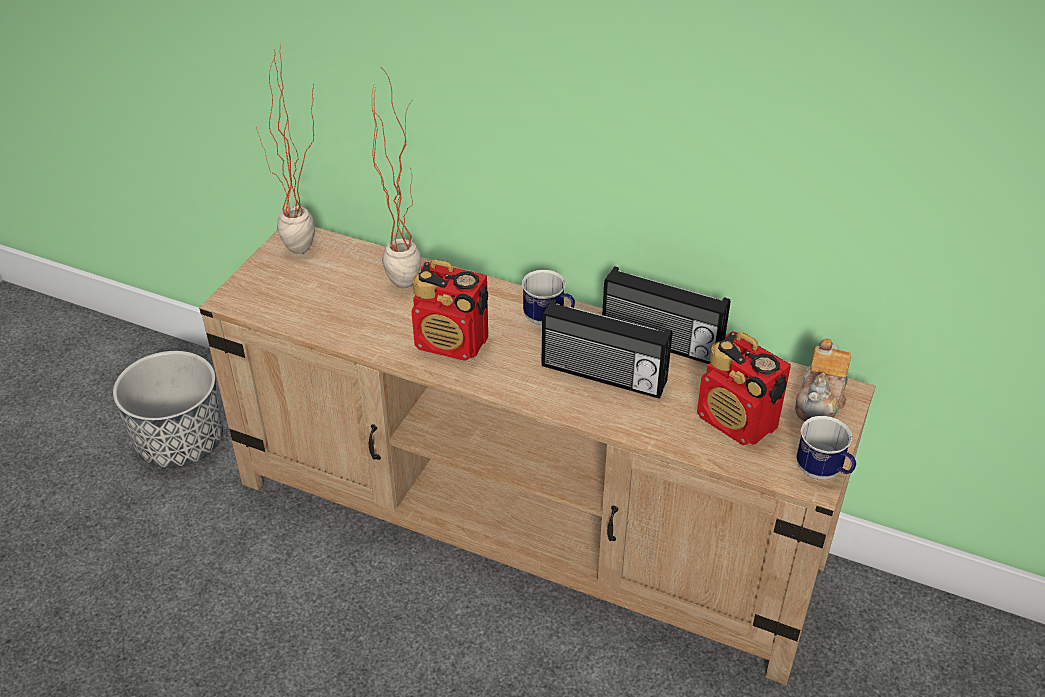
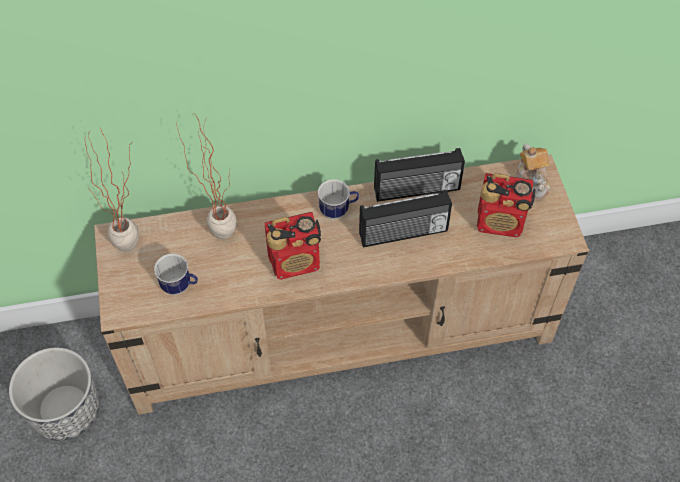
camera: 35 degrees left, 15 degrees up
mug [796,416,856,480] -> mug moved to [154,254,198,295]

